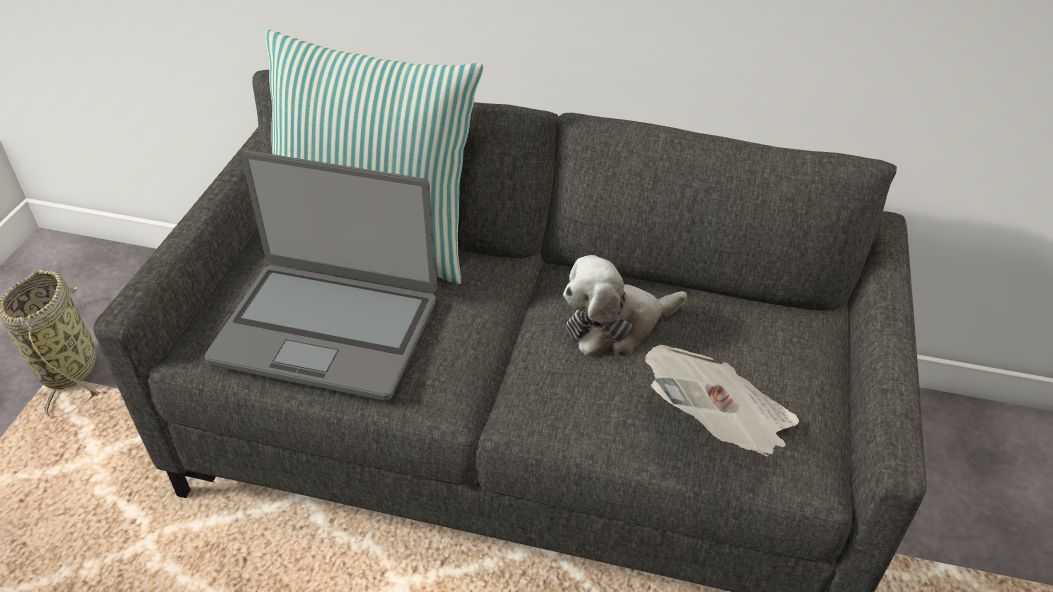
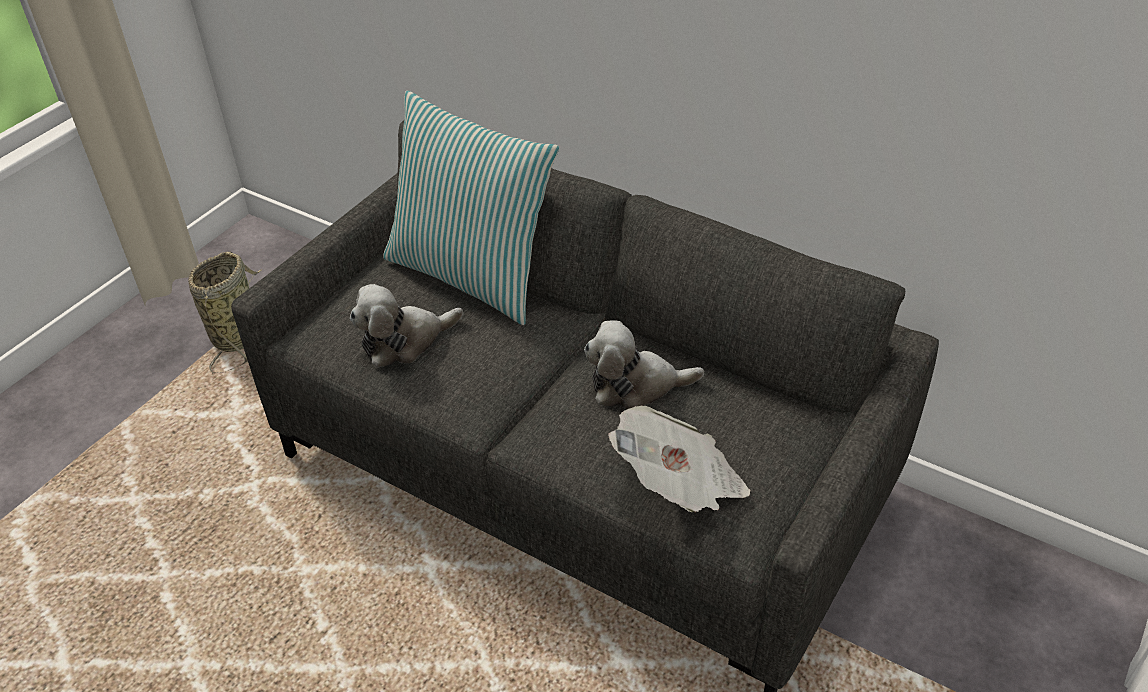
camera: 20 degrees right, 0 degrees up
laptop [204,151,437,401] -> plush toy [350,284,463,367]

